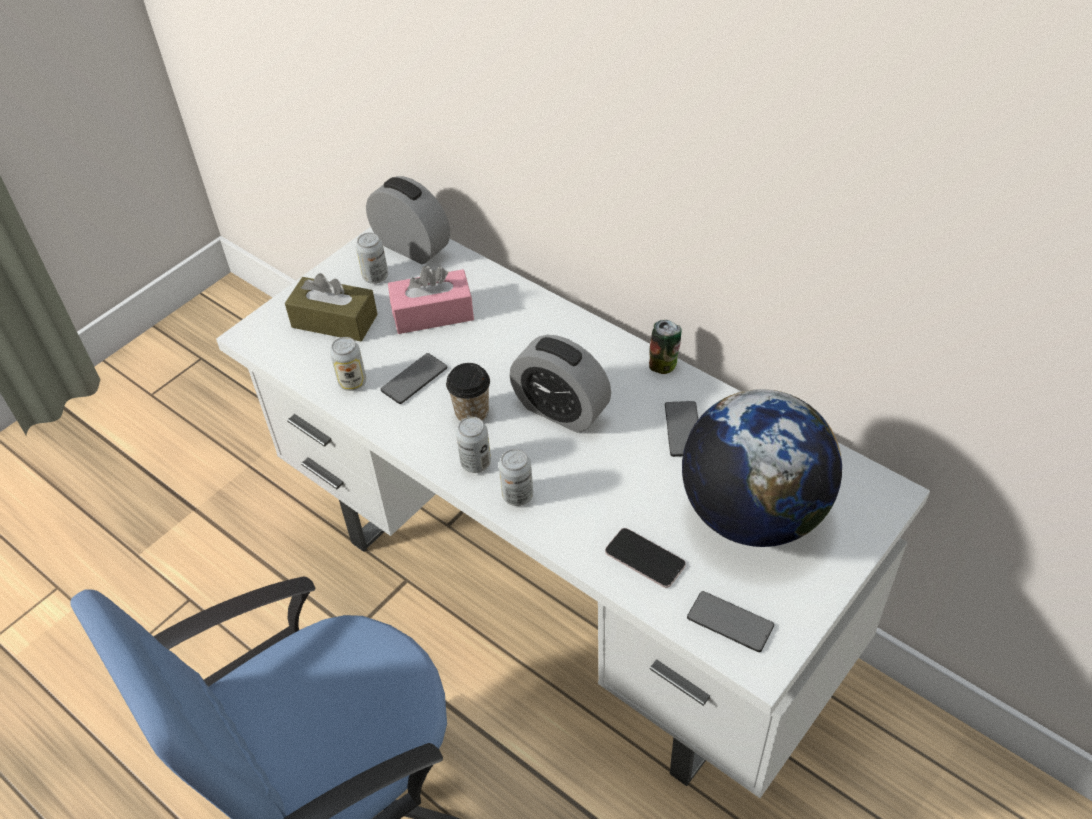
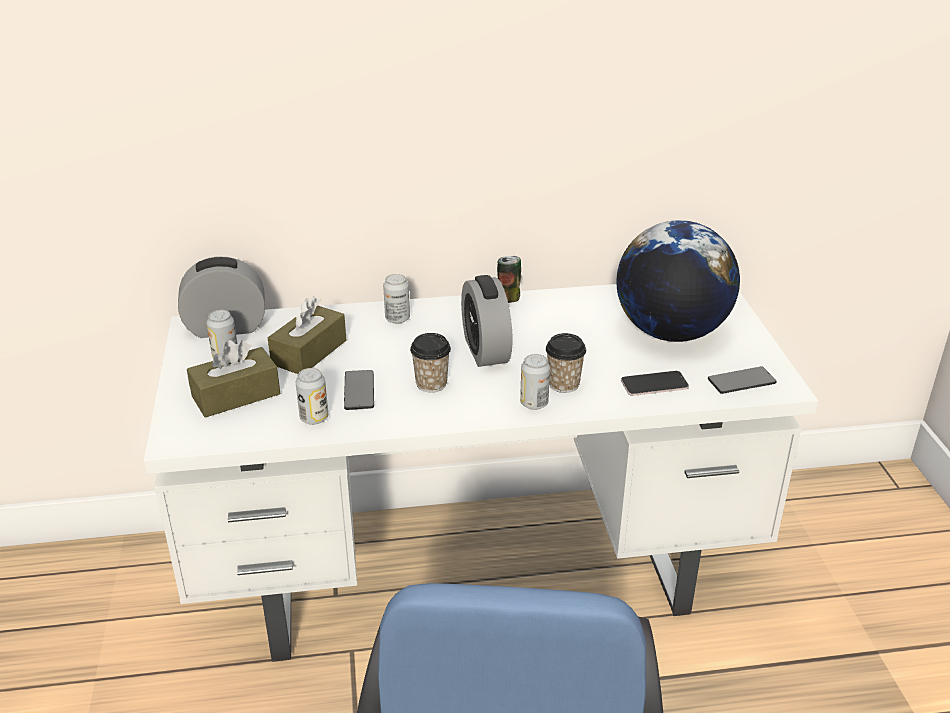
camera: 50 degrees left, 15 degrees down
pink tissue box [388,266,474,334] -> brown tissue box [268,297,347,374]
can [456,417,491,473] -> can moved to [383,274,410,324]
alarm clock [510,335,611,433] -> alarm clock turned 90 degrees clockwise [461,275,513,367]
phone [665,401,698,457] -> none
none -> cup [546,333,586,393]

